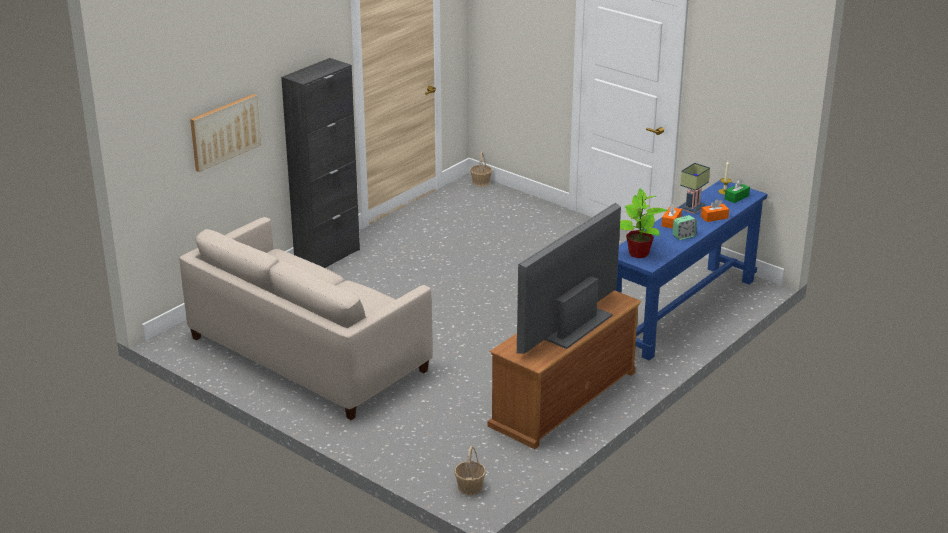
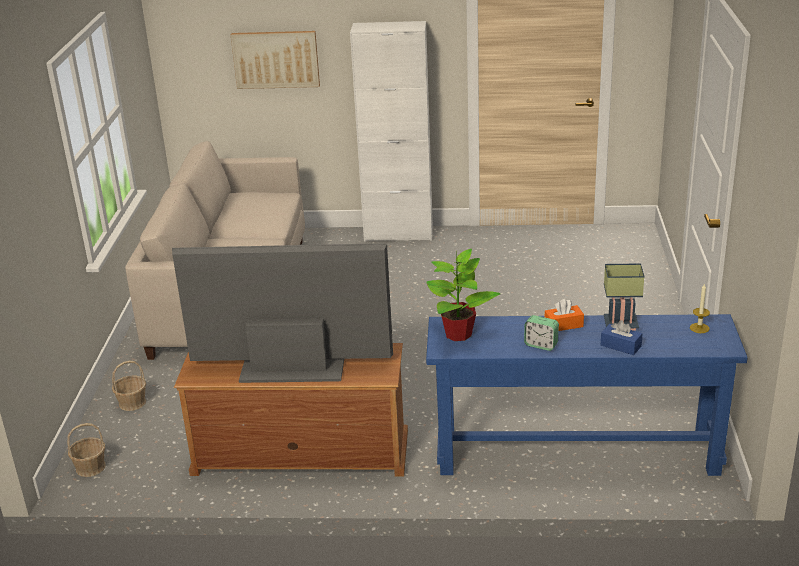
camera: 55 degrees right, 0 degrees up
black cabinet [281,58,360,268] -> white cabinet [350,21,433,242]
basket [470,152,493,187] -> basket moved to [112,361,146,411]
orange tissue box [701,199,729,222] -> blue tissue box [601,320,642,355]
green tissue box [725,180,750,203] -> none

